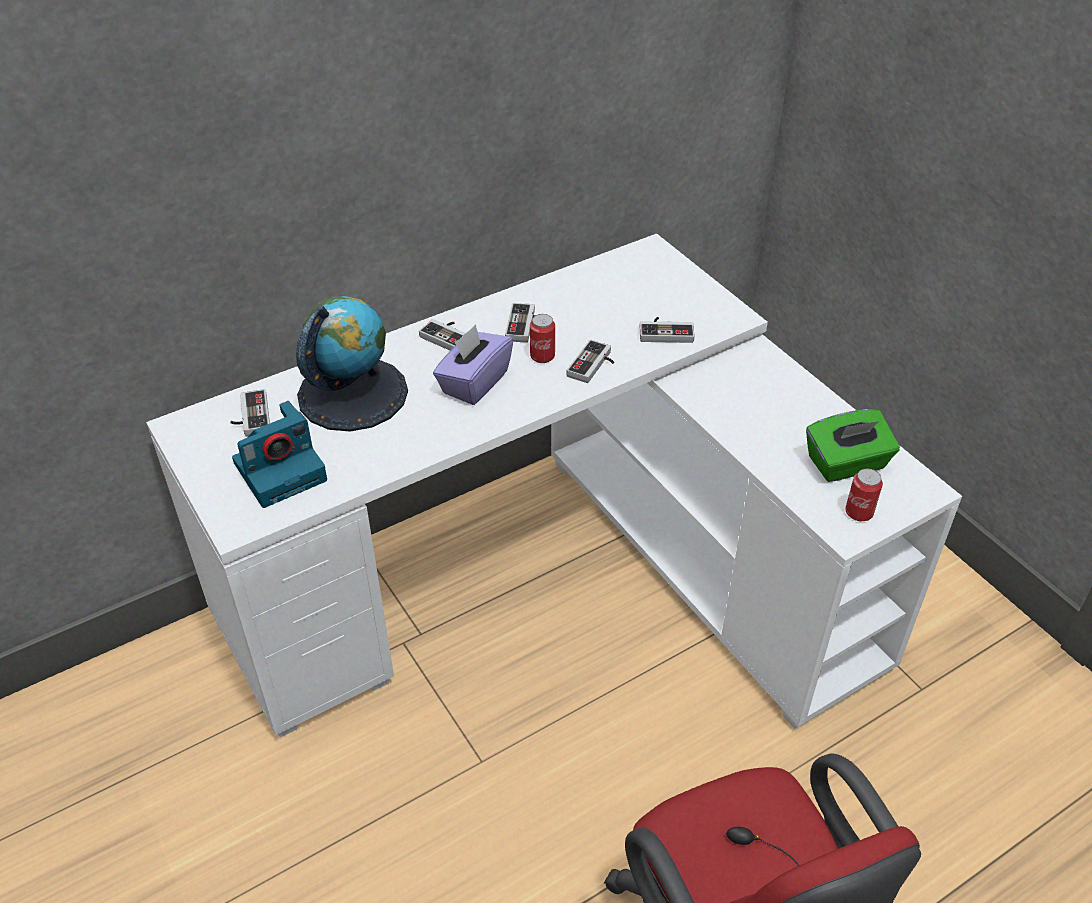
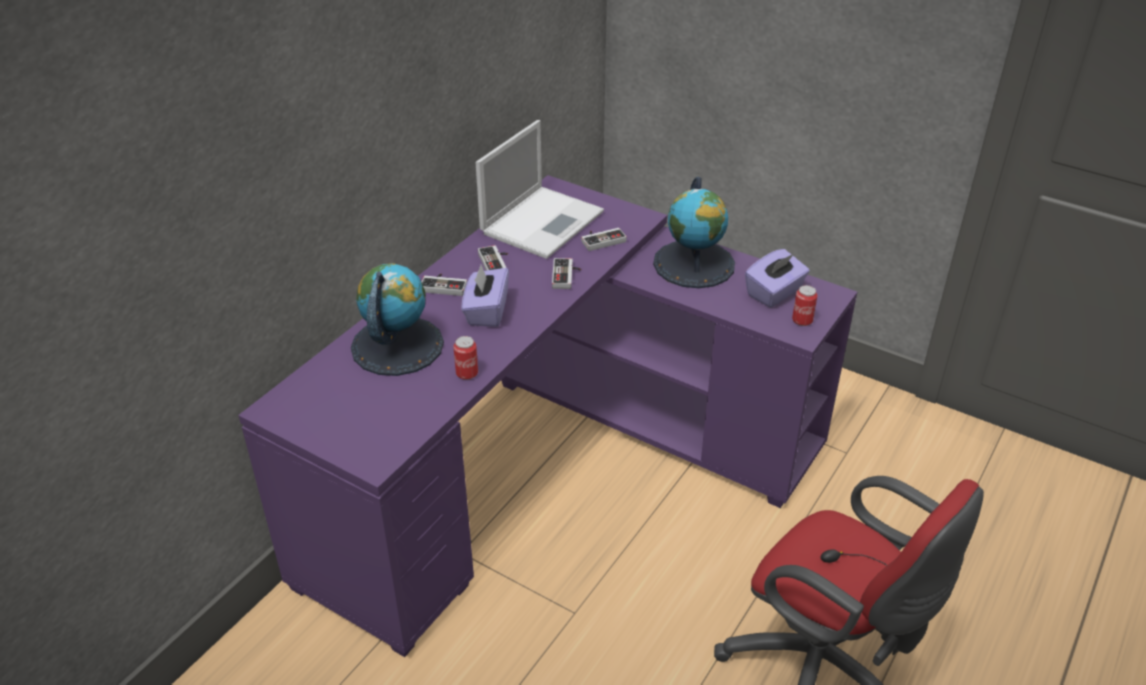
camera: 25 degrees left, 5 degrees down
white desk [146,234,962,738] -> purple desk [238,175,857,657]
game controller [230,389,270,437] -> none
camera [232,401,327,508] -> none
can [530,314,555,363] -> can moved to [453,336,478,380]
green tissue box [806,409,900,482] -> purple tissue box [745,249,810,308]
none -> laptop [476,120,604,259]
none -> globe [653,177,735,288]

